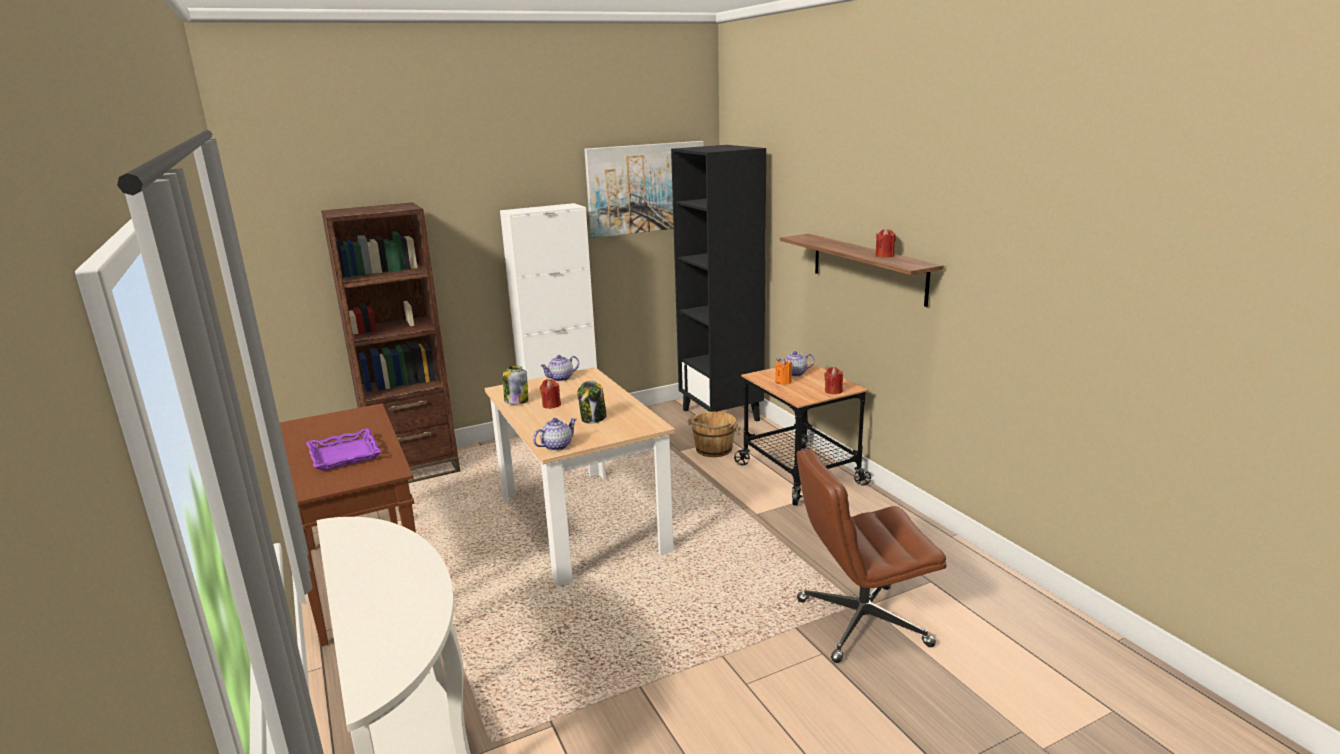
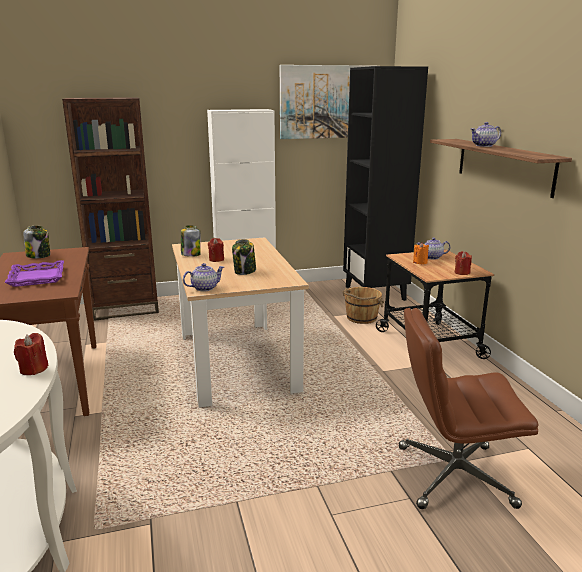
camera: 10 degrees right, 0 degrees up
teapot [540,355,579,381] -> teapot moved to [470,122,501,147]
red candle [875,228,896,258] -> red candle moved to [14,333,48,375]
none -> jar [23,226,50,258]

